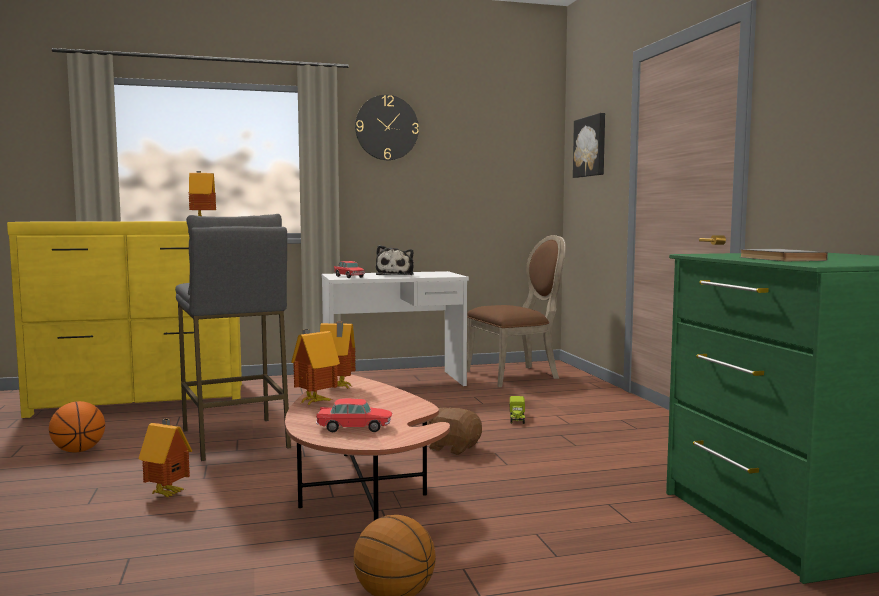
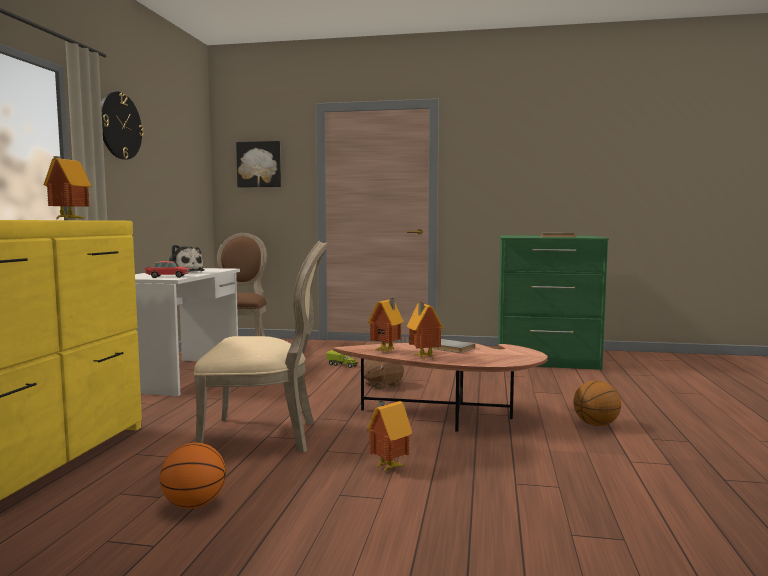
camera: 65 degrees left, 0 degrees up
grey stool [175,214,291,461] -> beige chair [194,241,327,453]
toy car [316,398,392,432] -> none
none -> grey book [432,339,475,353]

